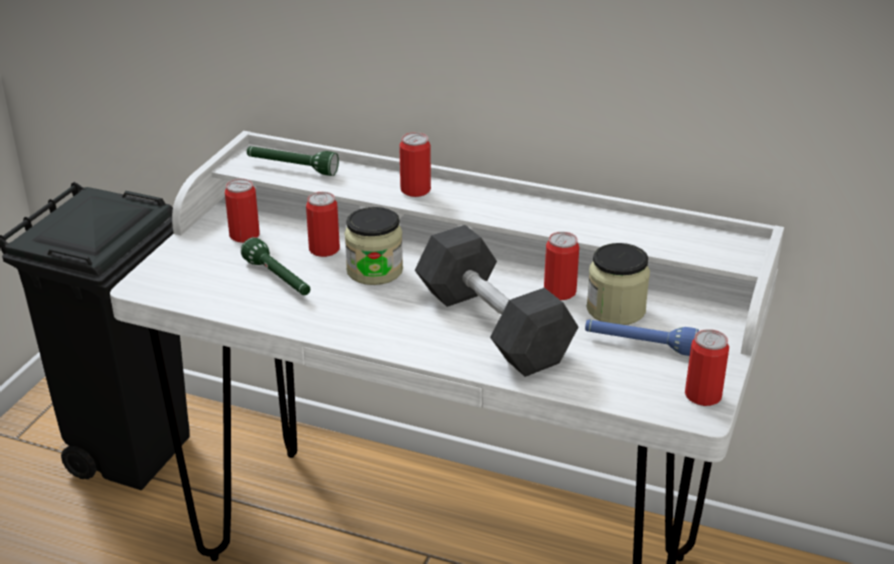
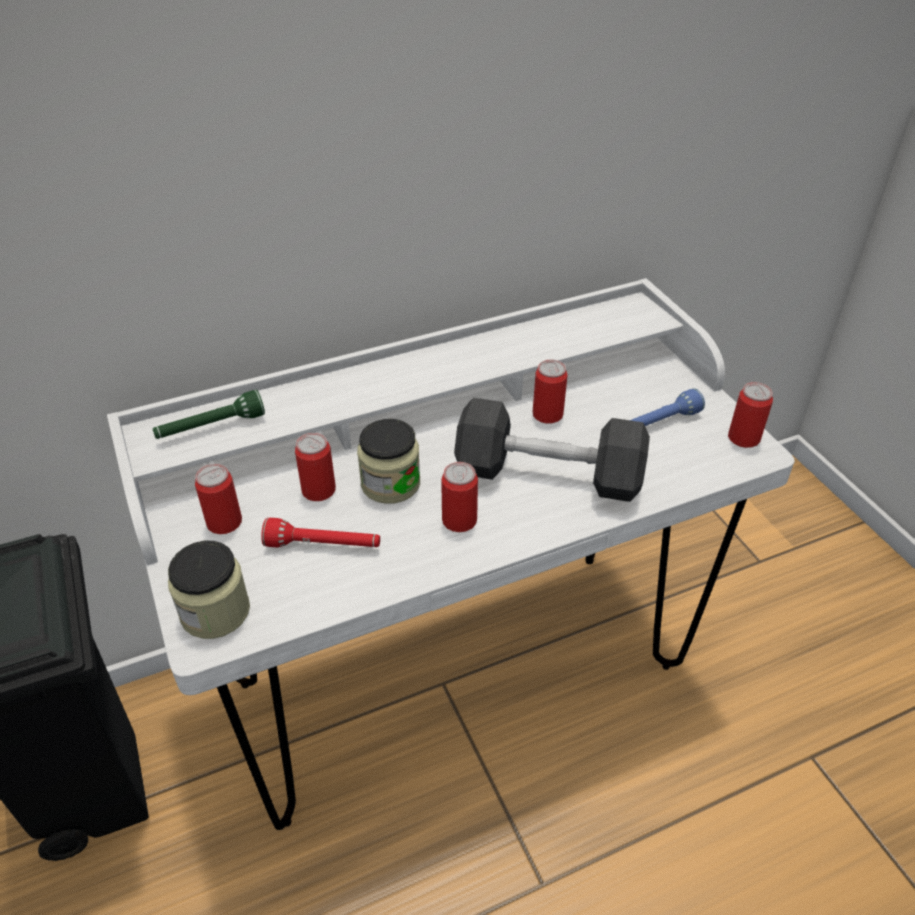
camera: 45 degrees left, 10 degrees up
green flashlight [241,237,310,295] -> red flashlight [261,518,380,547]
can [399,132,431,197] -> can moved to [441,462,478,532]
jar [586,243,650,325] -> jar moved to [168,541,250,639]

